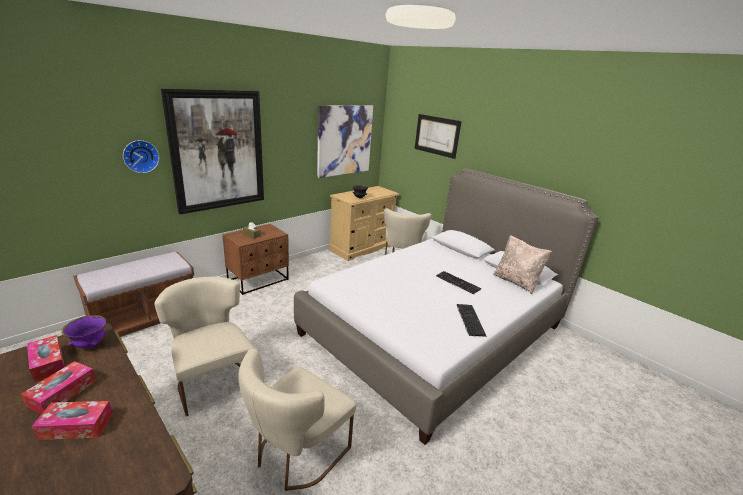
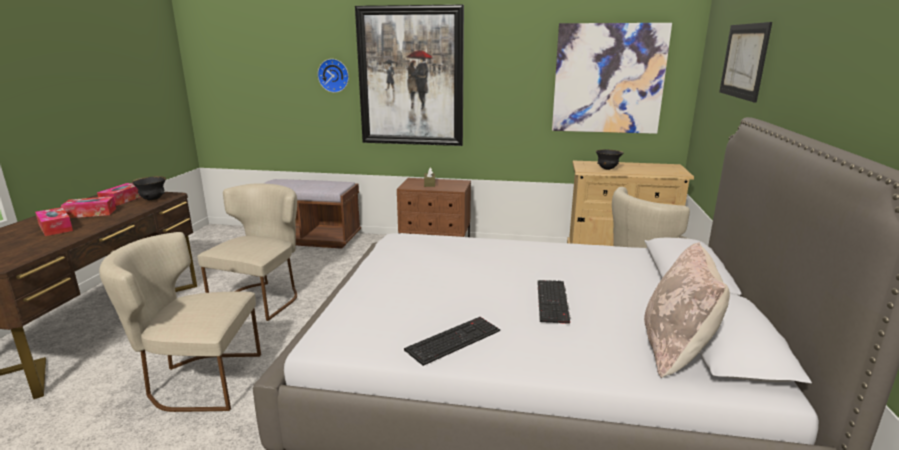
camera: 55 degrees right, 5 degrees down
purple bowl [61,315,107,348] -> black bowl [132,176,166,201]

